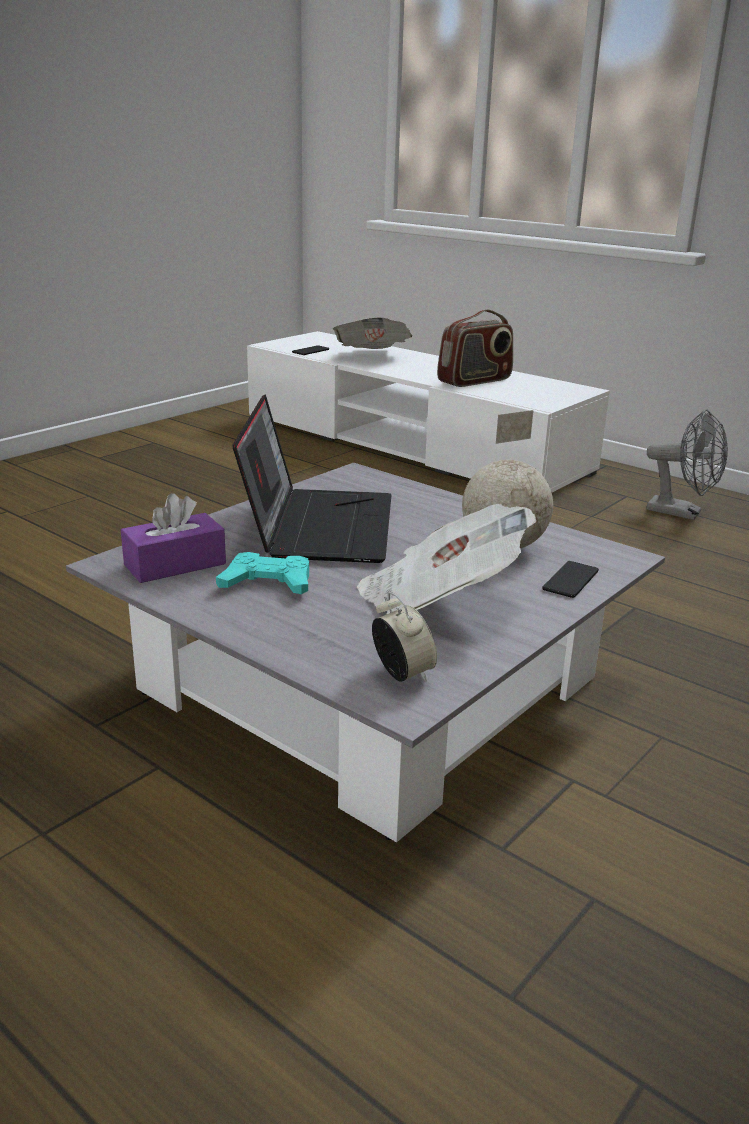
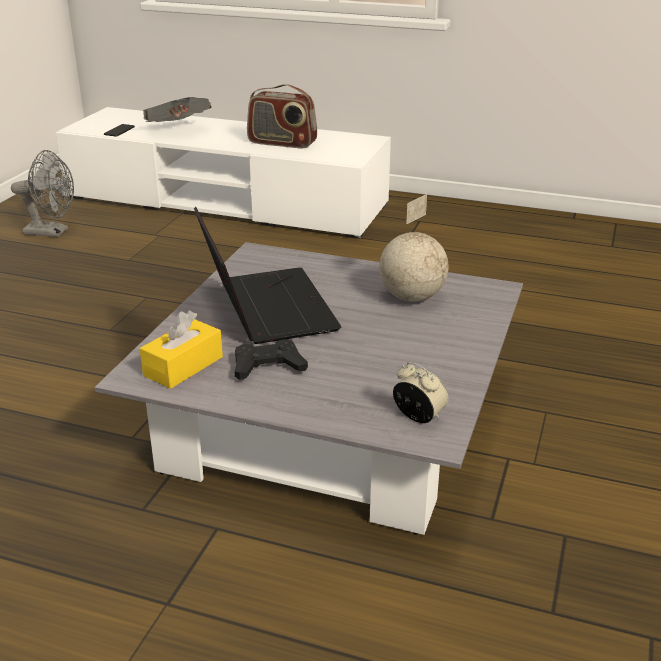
camera: 20 degrees left, 5 degrees up
purple tissue box [121,493,226,583] -> yellow tissue box [140,311,223,389]
turquoise game controller [216,552,309,594] -> black game controller [235,339,308,380]
newspaper [357,504,536,614] -> none
radio [437,310,513,387] -> radio turned 75 degrees clockwise [247,84,317,148]
phone [542,561,599,598] -> none
grey fan [647,409,728,520] -> grey fan moved to [11,150,74,237]

